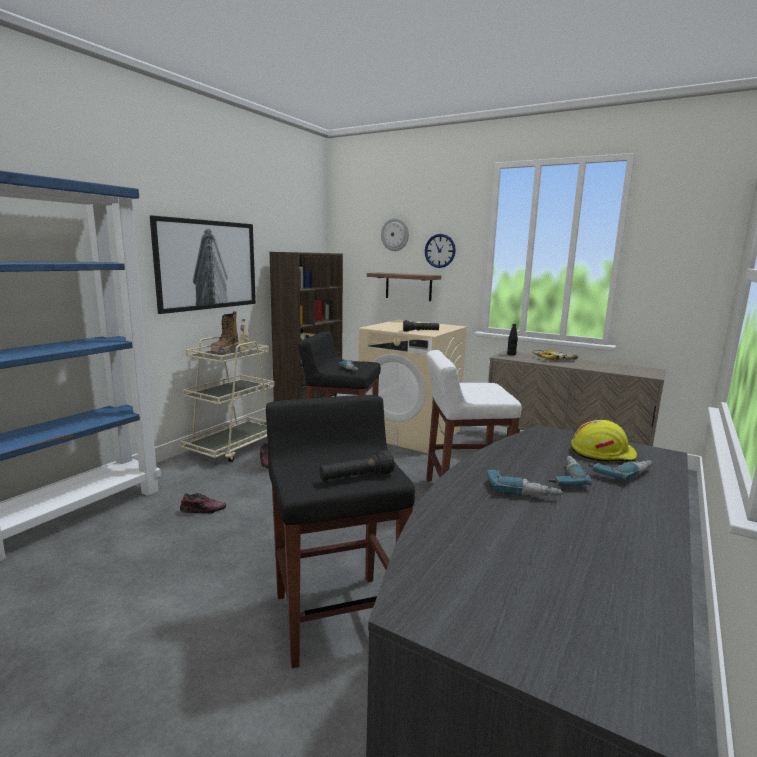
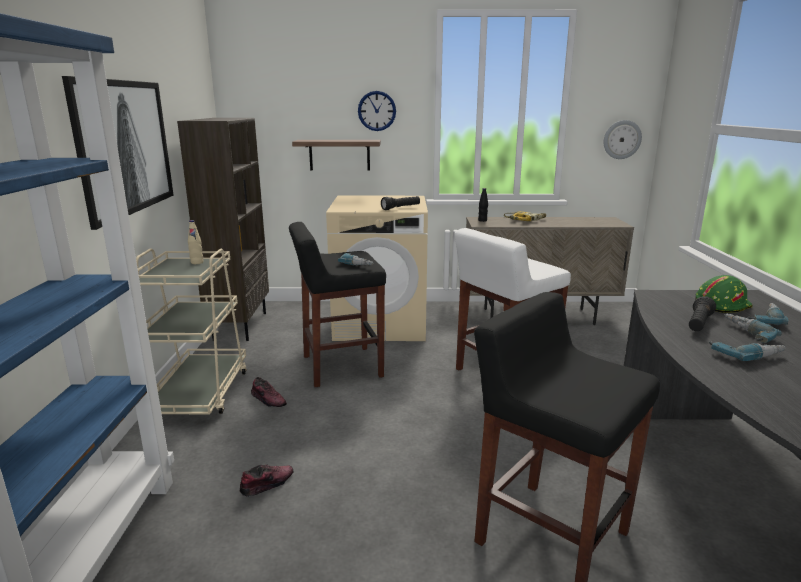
camera: 30 degrees left, 5 degrees up
boot [211,311,239,353] -> none
black flashlight [320,450,394,481] -> black flashlight moved to [689,296,716,331]
wall clock [381,218,409,251] -> wall clock moved to [604,120,642,159]
yellow hard hat [571,420,637,462] -> green hard hat [696,275,752,313]

